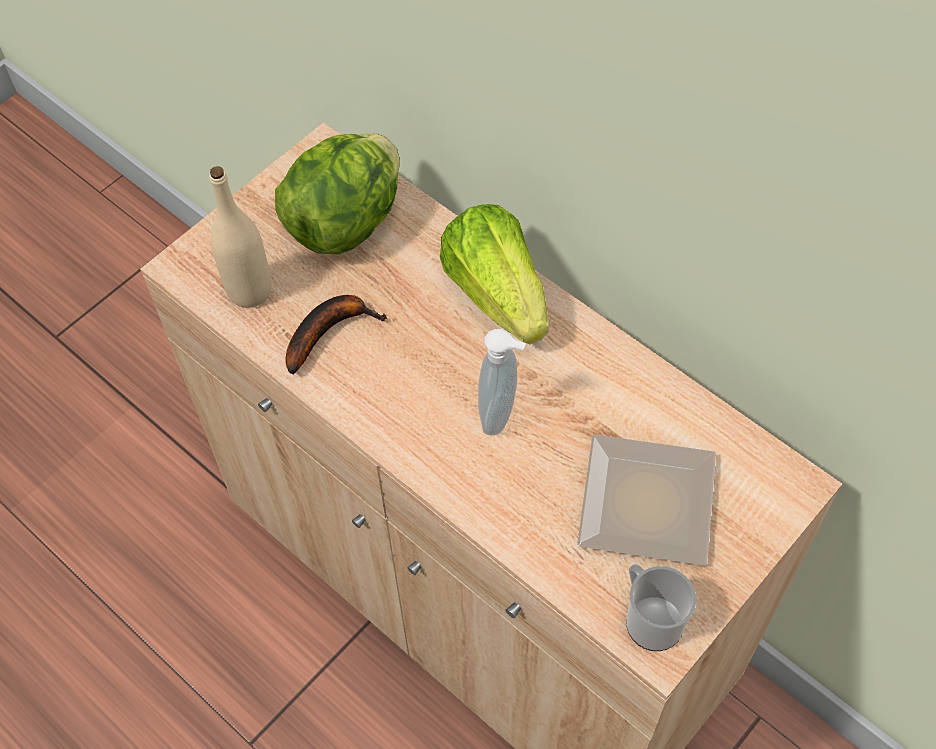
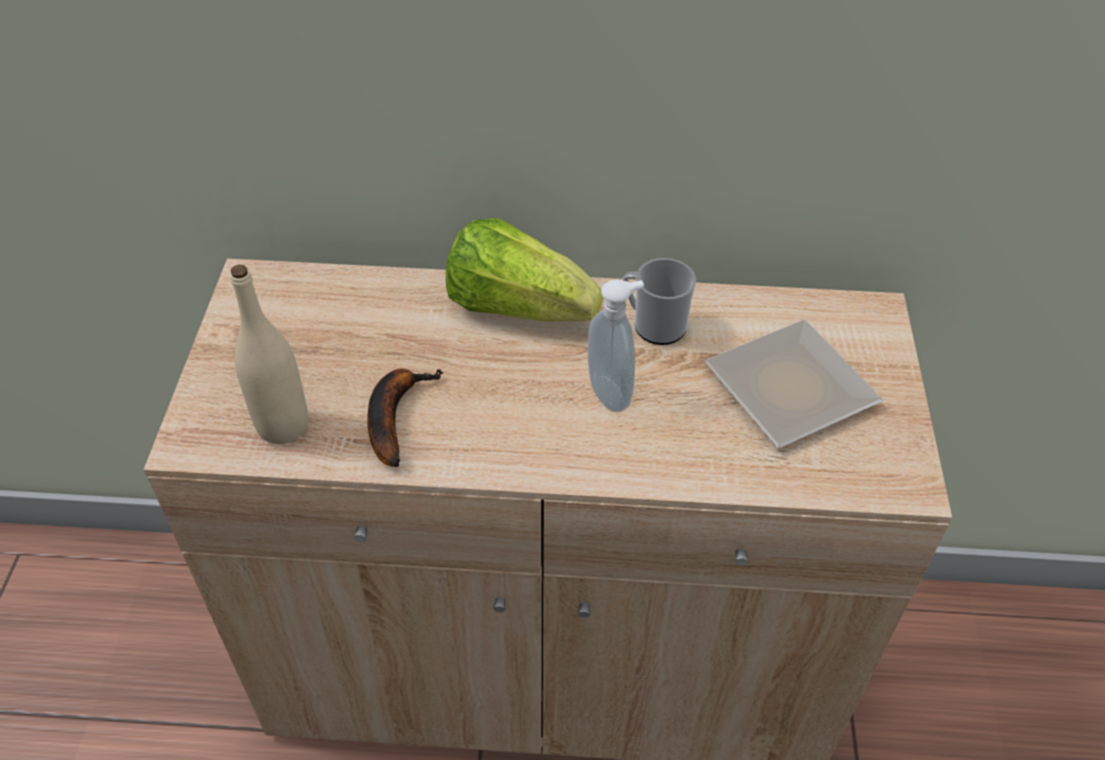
camera: 40 degrees left, 10 degrees down
lettuce [275,133,400,254] -> none
mug [626,564,696,651] -> mug moved to [623,258,696,345]

